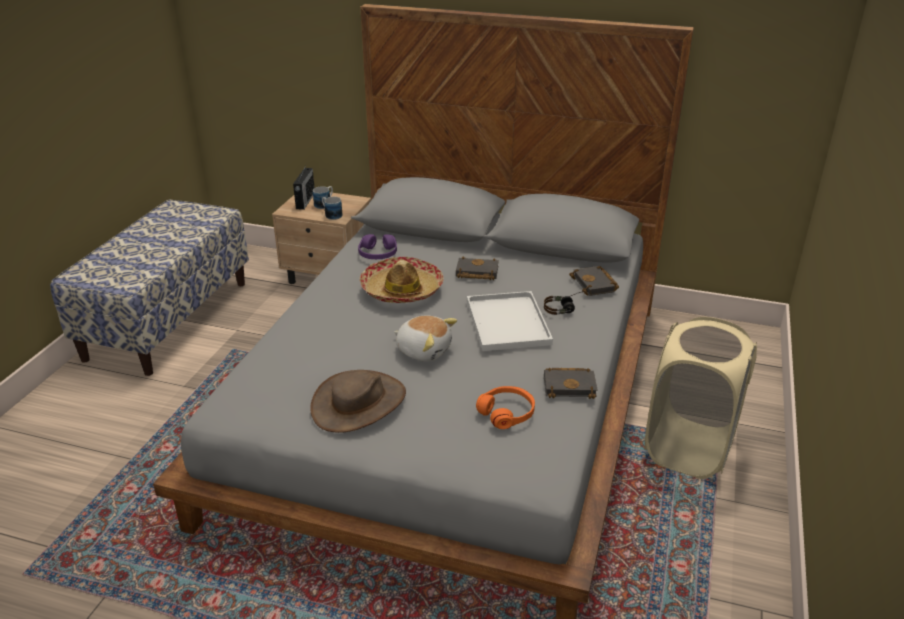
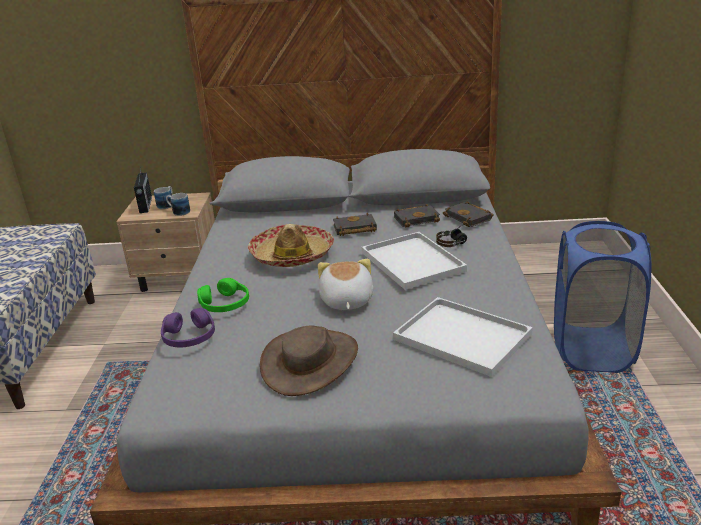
camera: 15 degrees left, 5 degrees down
purple headphones [358,234,397,259] -> purple headphones moved to [161,308,215,347]
plush toy [394,316,457,361] -> plush toy turned 105 degrees counterclockwise [318,259,373,310]
orange headphones [476,386,535,429] -> white tray [393,297,533,377]
black book [544,368,598,399] -> black book moved to [394,204,440,228]
beige laundry basket [645,317,757,479] -> blue laundry basket [554,221,651,373]
none -> green headphones [197,278,249,312]

